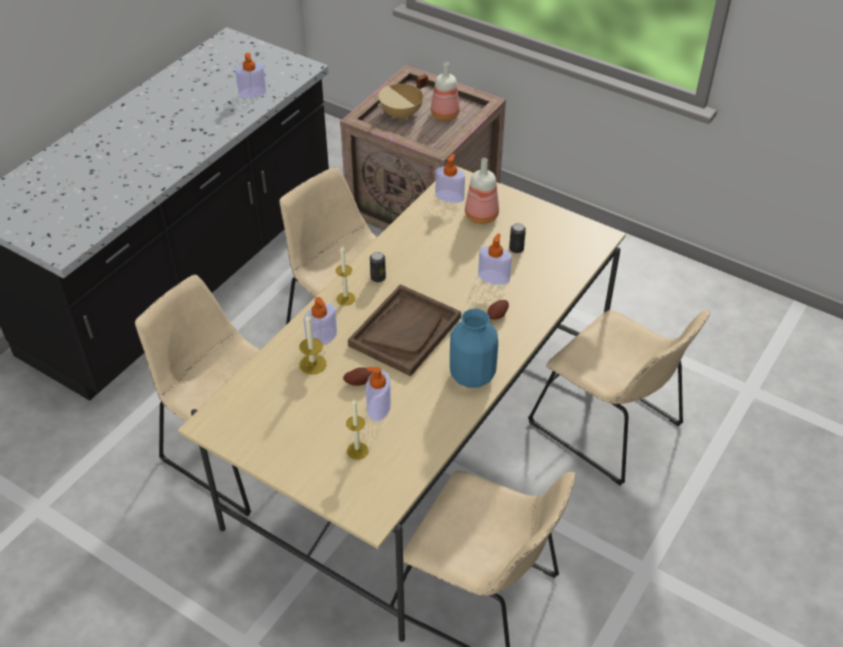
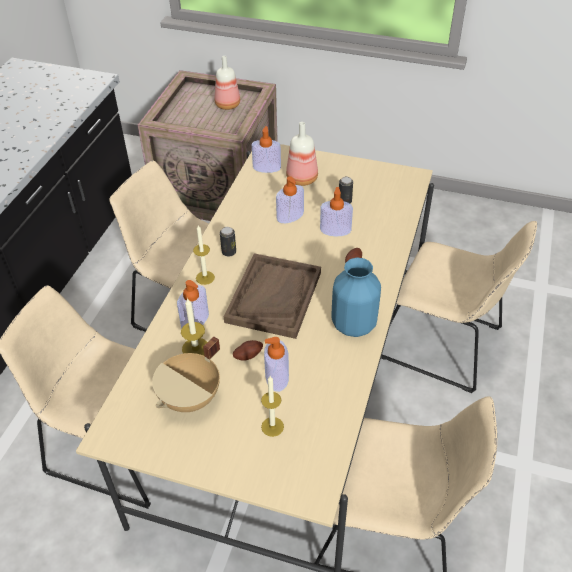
camera: 15 degrees left, 0 degrees up
soap dispenser [235,53,266,98] -> soap dispenser moved to [276,176,304,223]
beige cooking pot [378,75,428,120] -> beige cooking pot moved to [152,337,220,412]

